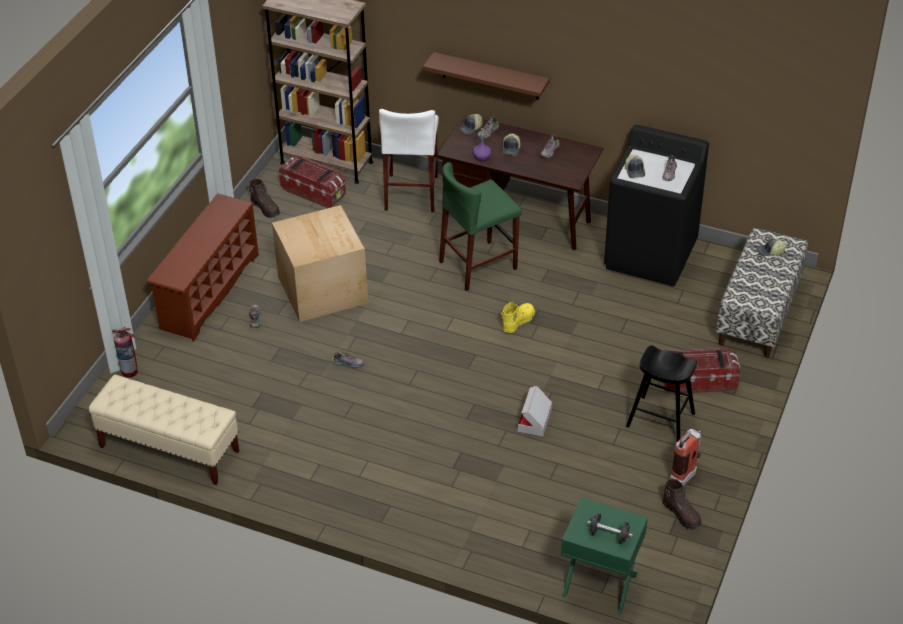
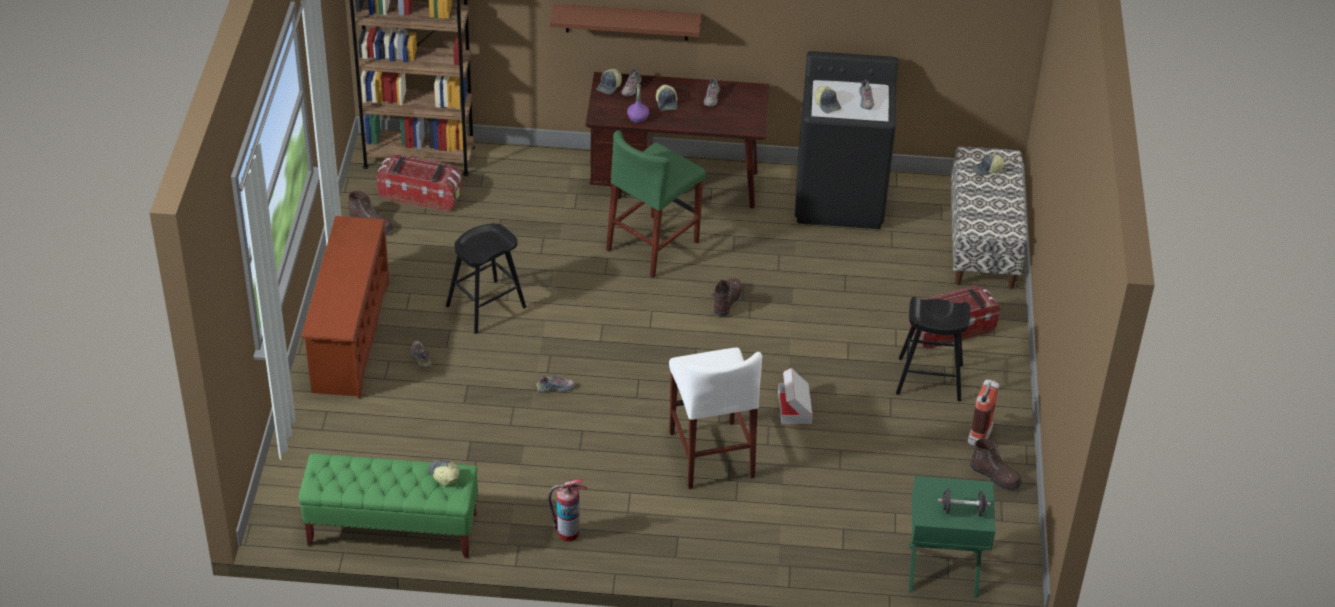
camera: 20 degrees left, 0 degrees up
beige bench [89,375,239,485] -> green bench [299,453,479,558]
fire extinguisher [112,327,138,378] -> fire extinguisher moved to [548,479,587,542]
cardboard box [272,205,368,322] -> black stool [446,223,526,334]
white stool [379,109,439,212] -> white stool moved to [669,347,762,489]
yellow boot [501,302,535,333] -> brown boot [713,278,742,316]
none -> cap [428,460,459,486]

